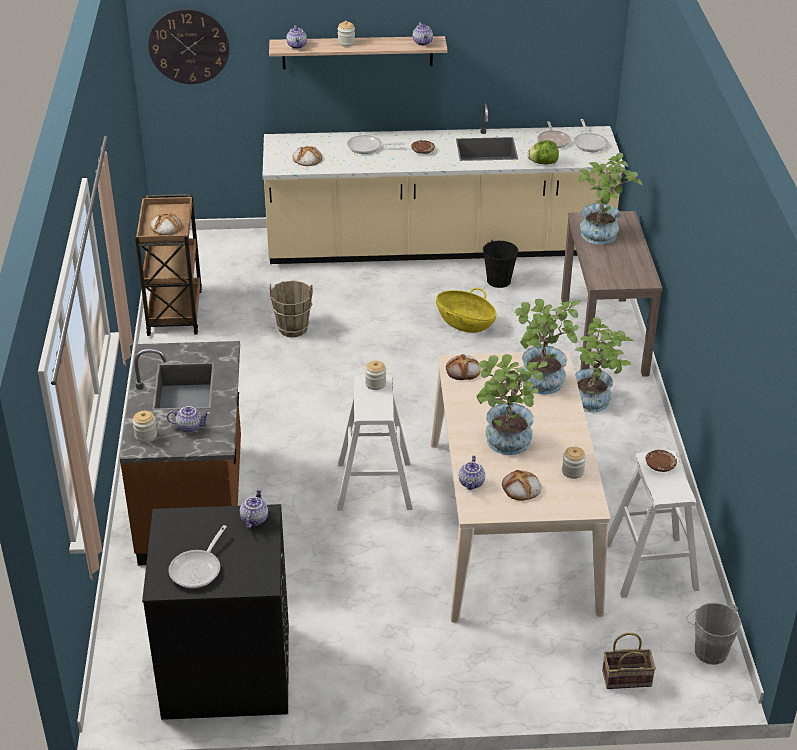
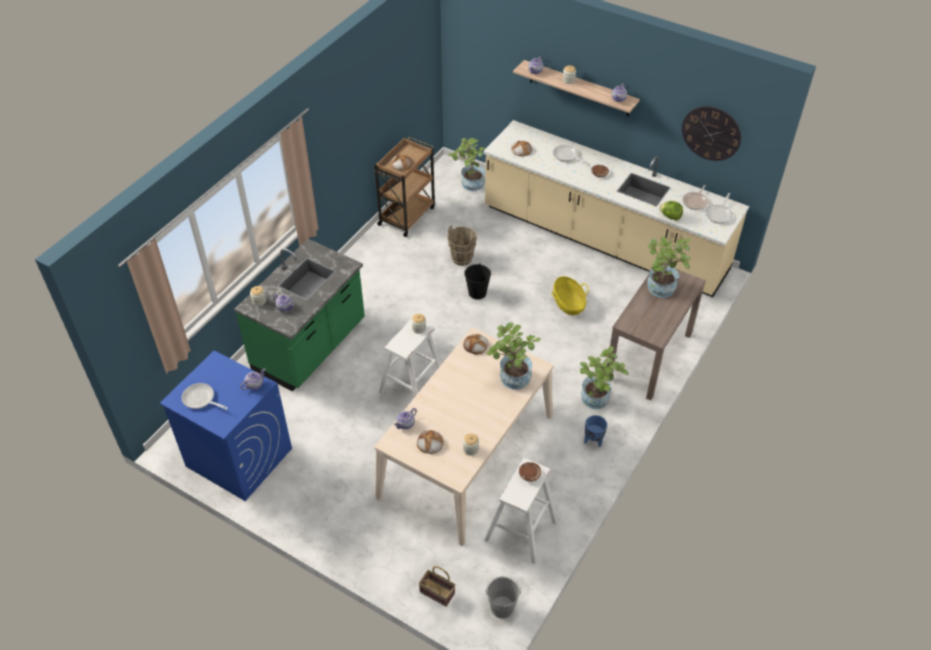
camera: 35 degrees right, 10 degrees up
brown counter [120,341,241,566] -> green counter [234,239,365,392]
black washing machine [142,504,289,720] -> blue washing machine [160,350,292,501]
wall clock [148,9,229,84] -> wall clock moved to [682,106,741,161]
frying pan [169,525,227,588] -> frying pan turned 60 degrees clockwise [182,383,228,410]
potted plant [476,354,548,455] -> potted plant moved to [448,138,486,191]
black bucket [483,240,518,288] -> black bucket moved to [464,263,491,299]
none -> blue planter [584,415,607,447]

